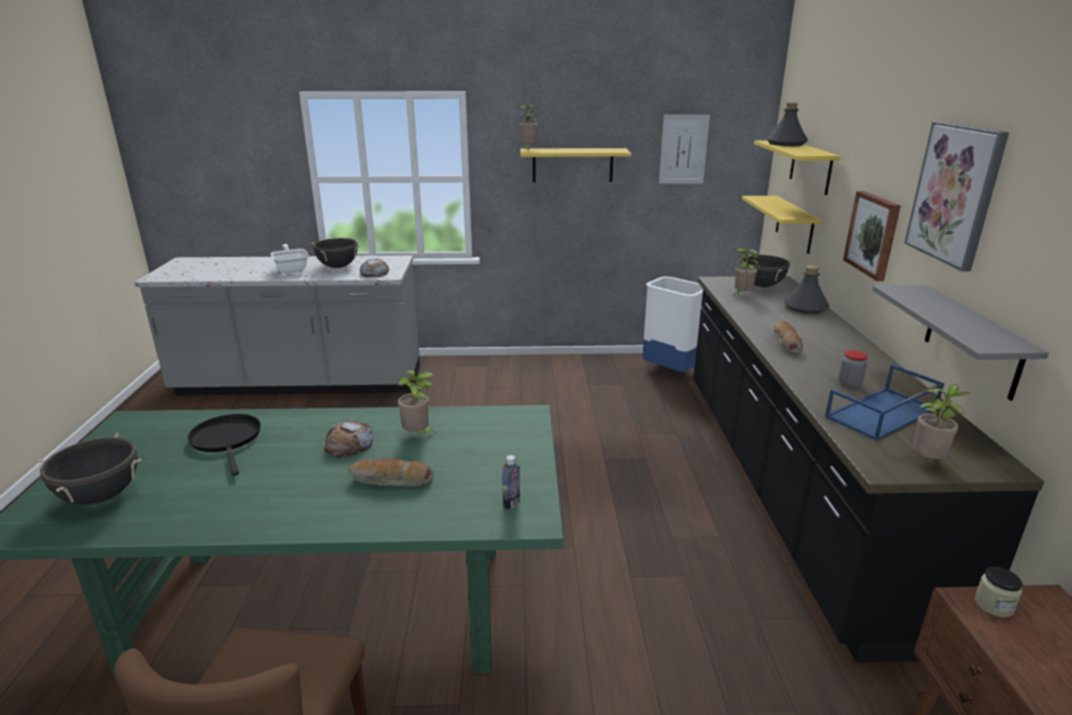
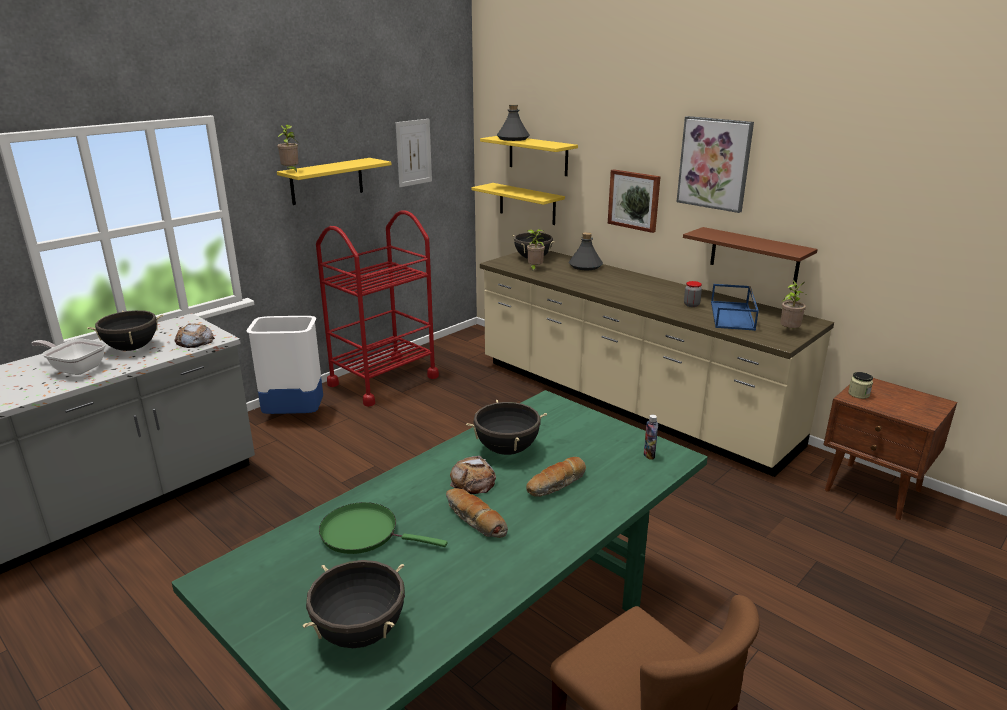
camera: 45 degrees left, 0 degrees up
black frying pan [187,414,261,476] -> green frying pan [319,502,448,554]
potted plant [398,371,435,433] -> black cooking pot [466,400,547,455]
white trash can [642,276,703,372] -> white trash can moved to [246,316,323,414]
black counter [693,276,1044,662] -> beige counter [480,251,834,477]
bread [774,321,803,355] -> bread moved to [446,488,508,538]
grey shelf [872,285,1049,401] -> brown shelf [683,227,818,284]
none -> red cart [316,210,439,407]

